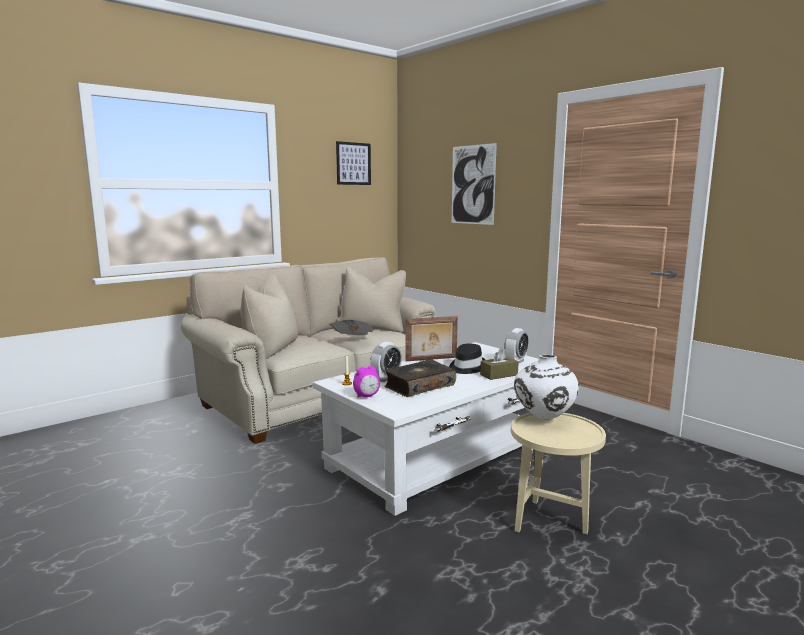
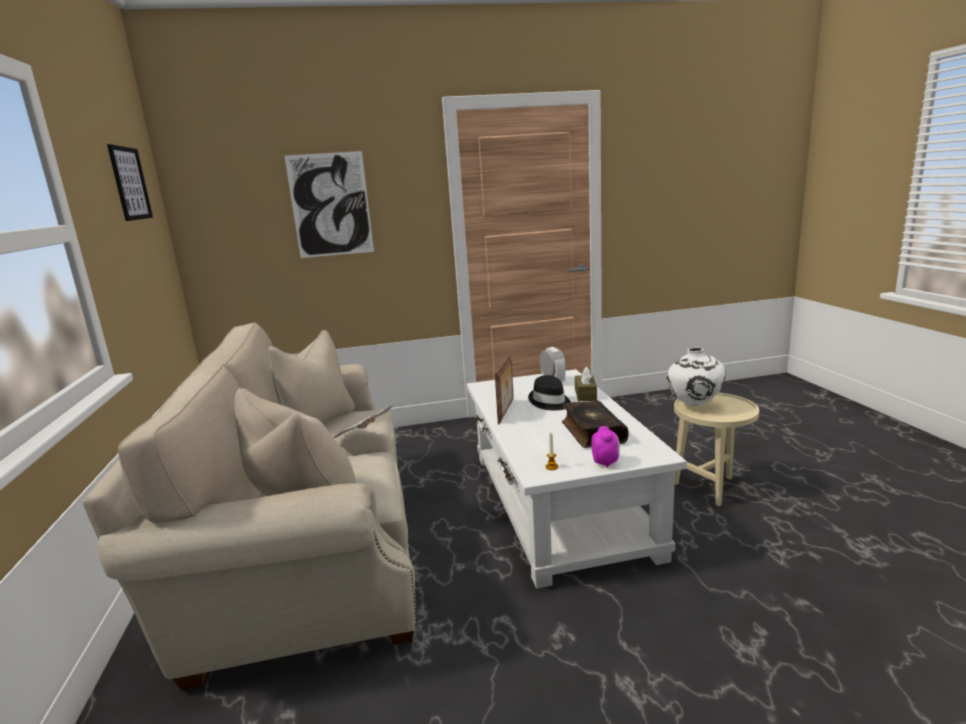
camera: 60 degrees left, 5 degrees up
alarm clock [371,342,402,382] -> none

